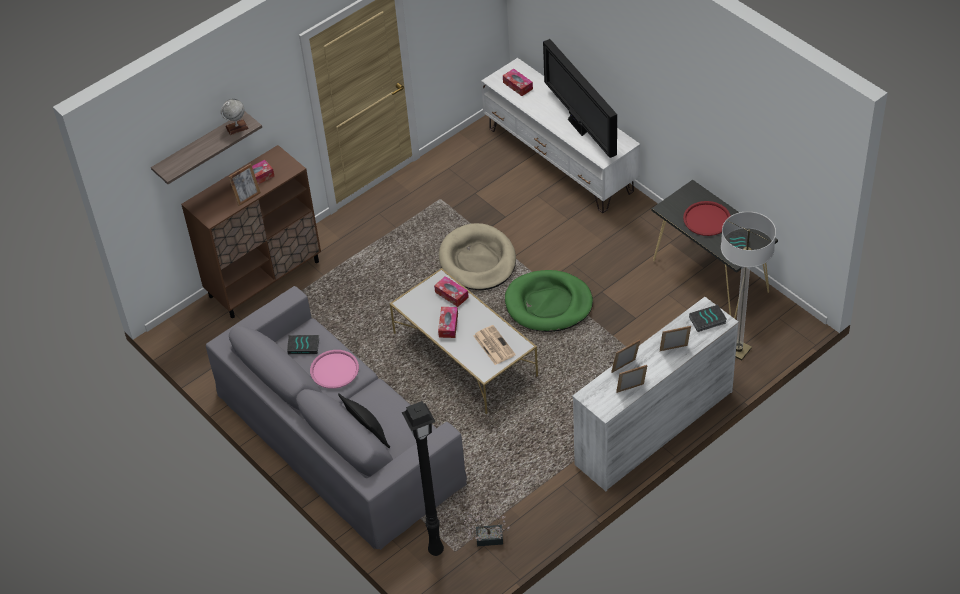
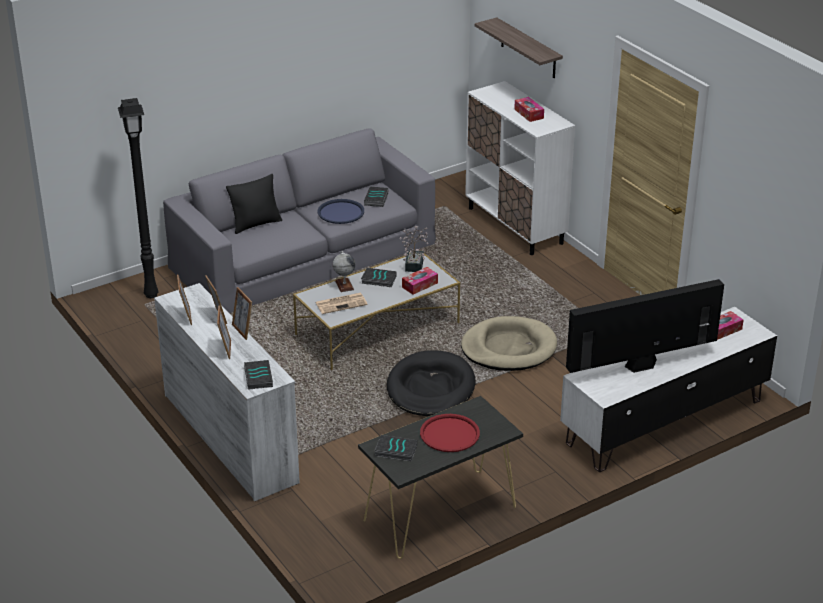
camera: 95 degrees right, 15 degrees down
brown cabinet [181,145,321,318] -> white cabinet [465,81,575,255]
globe [221,99,249,135] -> globe moved to [333,251,355,292]
picture frame [229,163,261,206] -> picture frame moved to [232,287,252,340]
pink tray [310,350,359,389] -> blue tray [318,199,364,224]
tissue box [438,307,458,338] -> book [361,268,396,287]
potted plant [463,510,510,546] -> potted plant moved to [400,226,429,272]
green dog bed [505,270,593,332] -> black dog bed [387,350,475,416]
floor lamp [721,211,776,360] -> none

